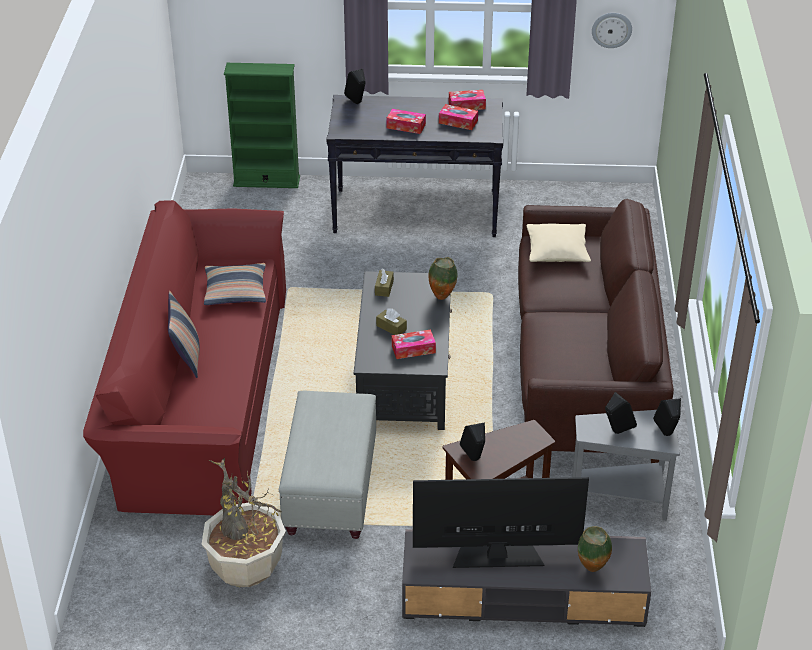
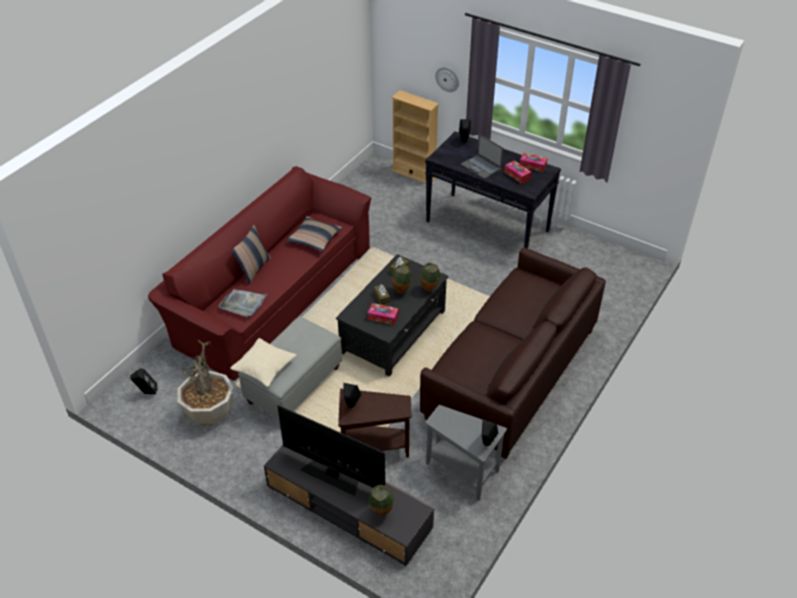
camera: 30 degrees right, 5 degrees up
green bookcase [224,63,300,188] -> beige bookcase [391,90,439,184]
tissue box [387,109,426,134] -> laptop [461,134,504,179]
beige pillow [526,224,591,262] -> beige pillow moved to [230,338,296,387]
wall clock [592,13,632,48] -> wall clock moved to [435,67,459,92]
black speaker [605,392,637,434] -> black speaker moved to [130,368,158,394]
none -> grey tray [218,289,267,317]
none -> vase [392,265,412,294]

